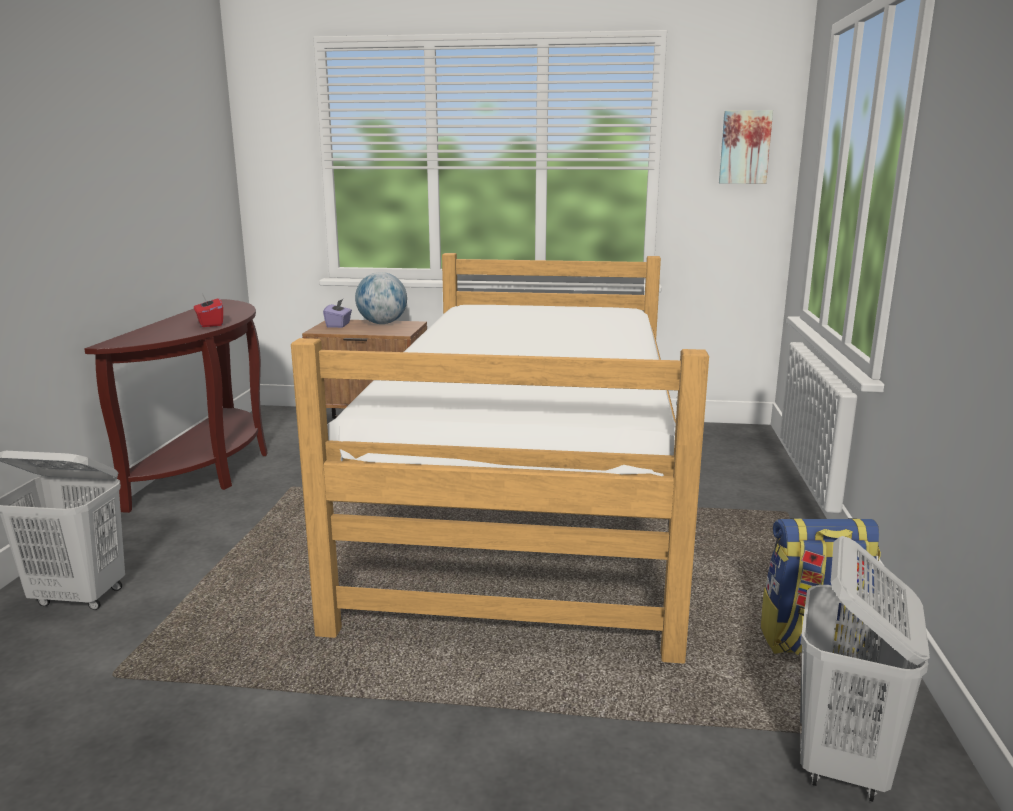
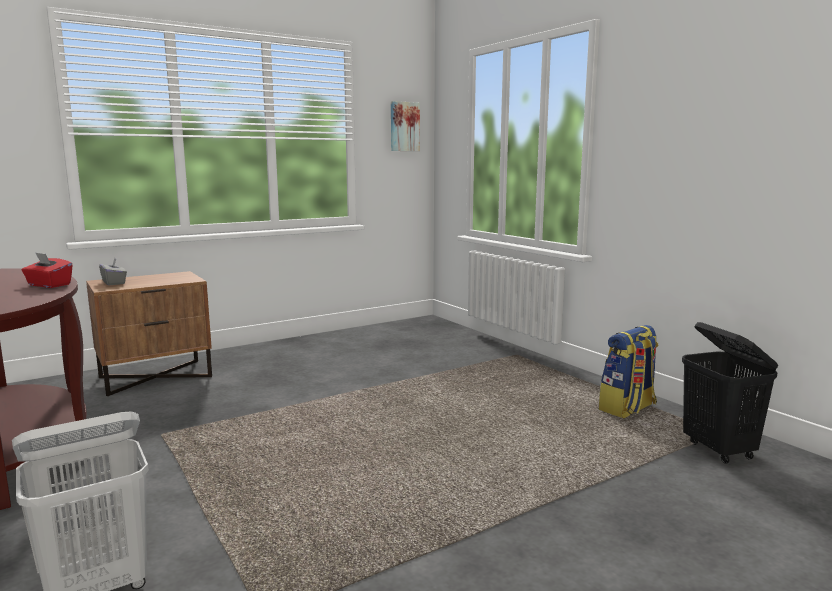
camera: 40 degrees left, 5 degrees down
bed [291,253,709,664] -> none
purple tissue box [323,299,352,328] -> grey tissue box [99,258,127,285]
globe [355,272,407,324] -> none
white laundry basket [800,536,930,802] -> black laundry basket [682,322,778,464]

